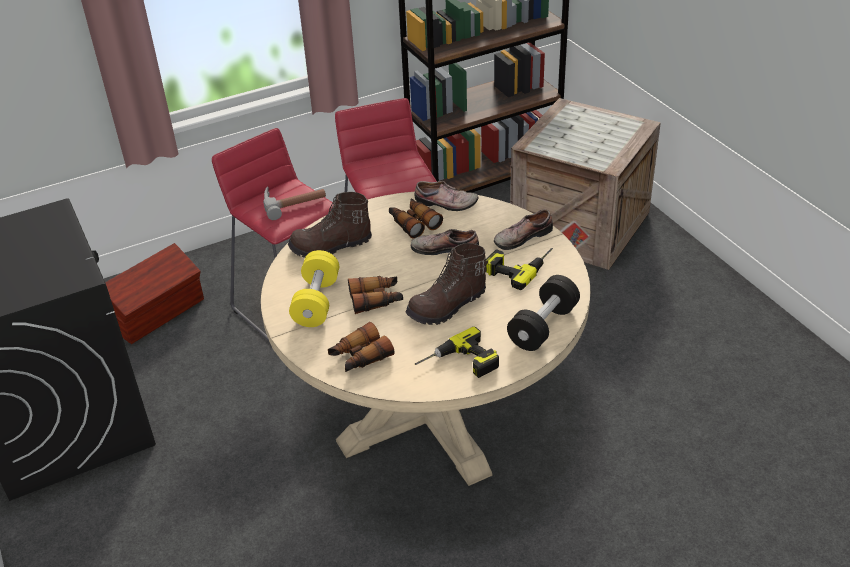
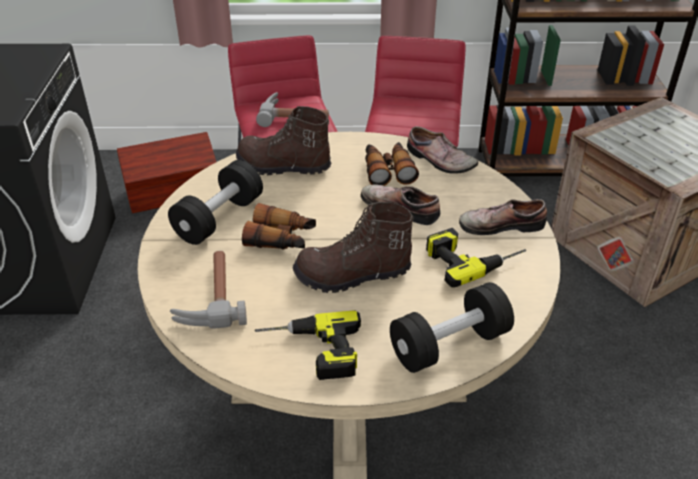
camera: 25 degrees right, 0 degrees up
yellow dumbbell [289,250,339,327] -> black dumbbell [168,160,263,245]
binoculars [328,322,395,372] -> hammer [170,251,247,329]

